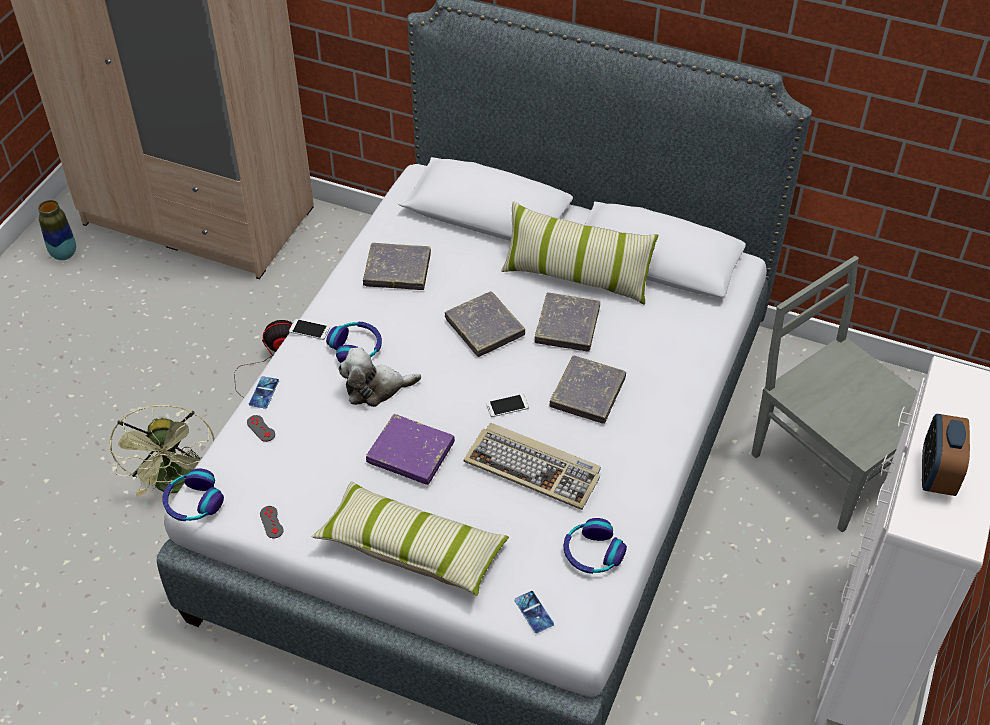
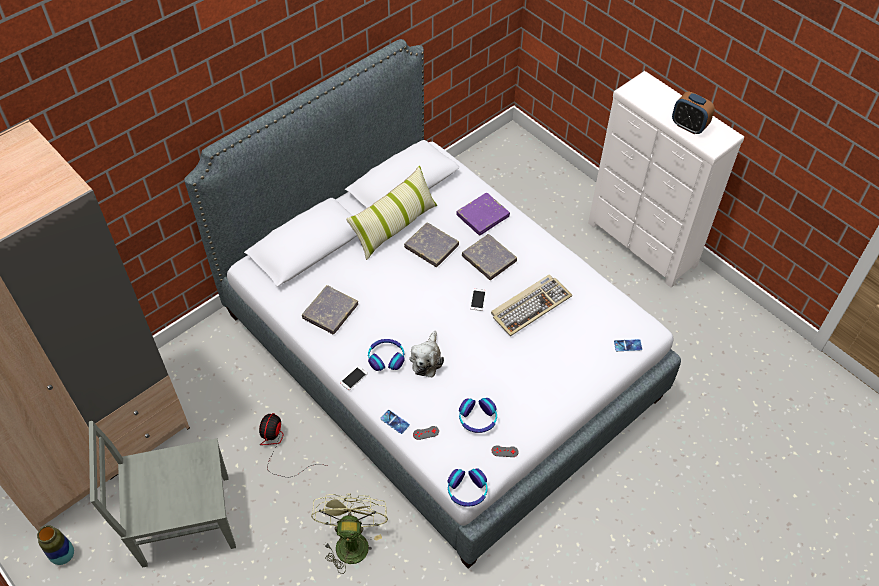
camera: 65 degrees left, 5 degrees up
green fan [110,405,215,497] -> green fan turned 105 degrees counterclockwise [311,493,388,574]
pillow [311,481,509,596] -> none
purple book [366,414,455,485] -> purple book moved to [456,193,510,235]
grey book [445,291,525,357] -> none
headphones [564,518,627,574] -> headphones moved to [459,398,497,433]
grey chair [751,256,917,533] -> grey chair moved to [89,421,236,567]

